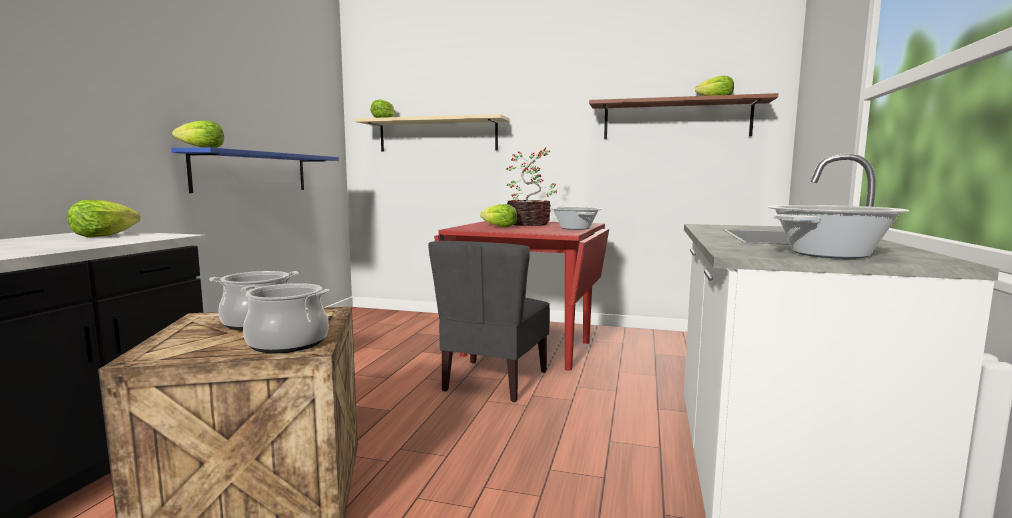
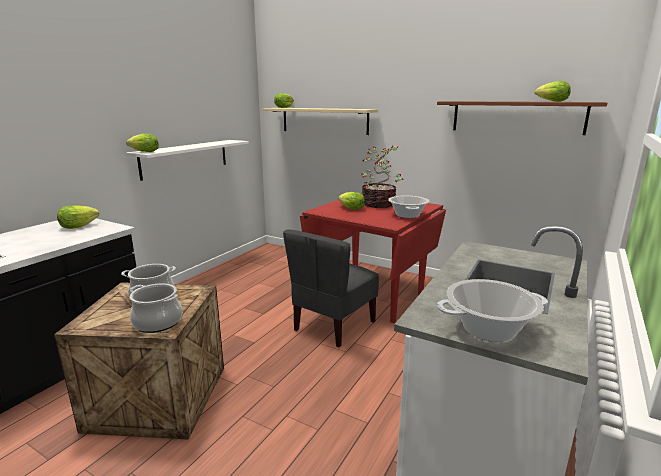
camera: 15 degrees right, 10 degrees up
blue shelf [171,147,339,193] -> white shelf [126,140,249,181]

